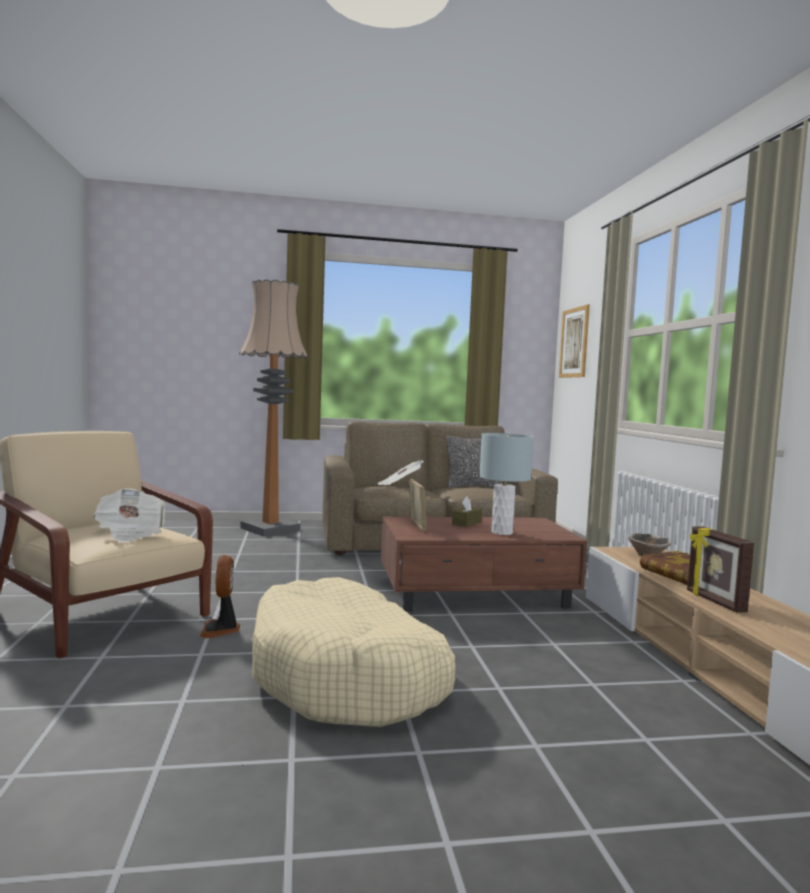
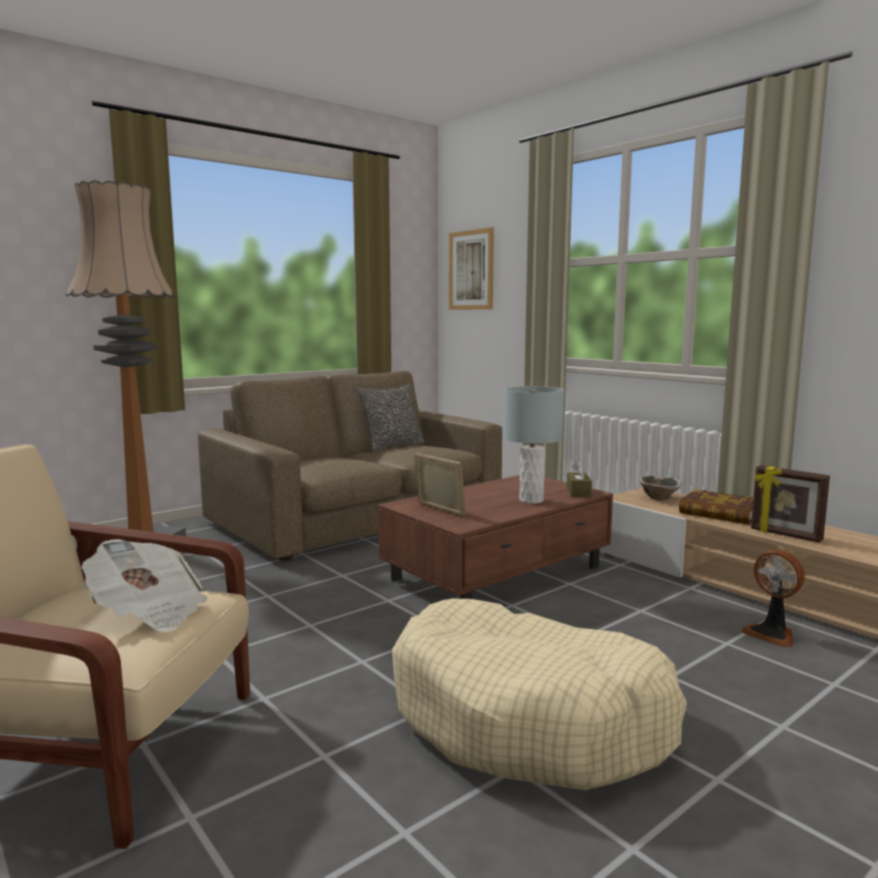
camera: 30 degrees left, 5 degrees up
fan [200,555,240,638] -> fan moved to [741,550,805,647]
newspaper [378,460,424,485] -> none
brown tissue box [452,497,482,527] -> brown tissue box moved to [567,461,592,497]

